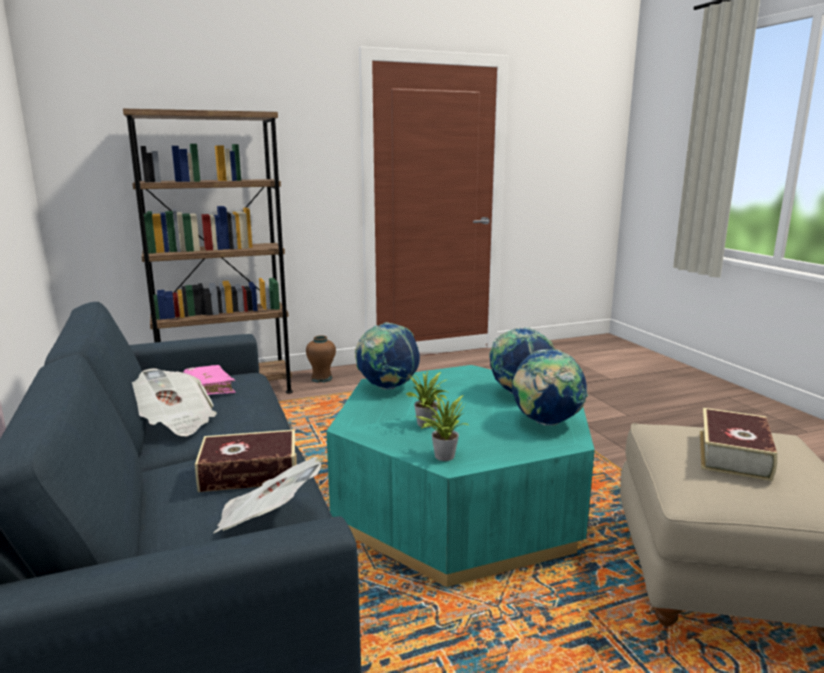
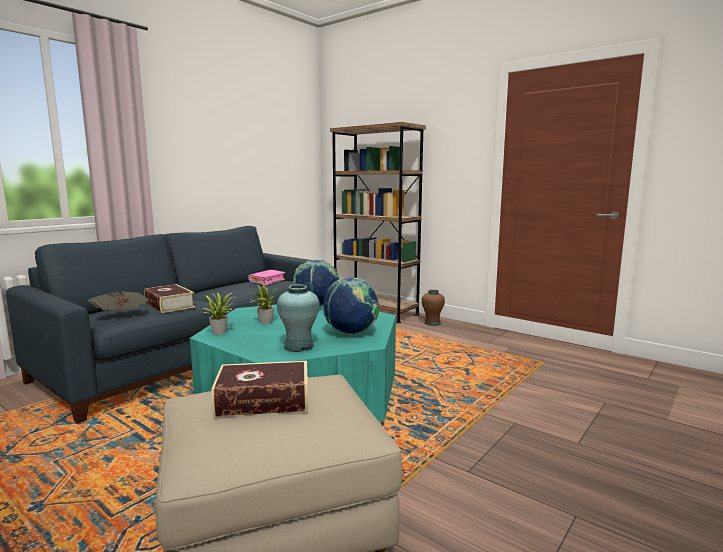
camera: 60 degrees right, 5 degrees down
newspaper [132,368,217,436] -> none
globe [512,349,588,426] -> turquoise vase [277,284,320,352]

